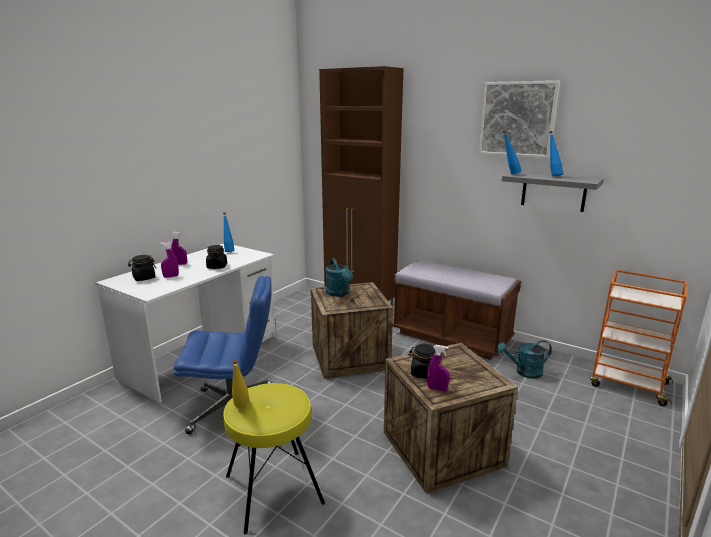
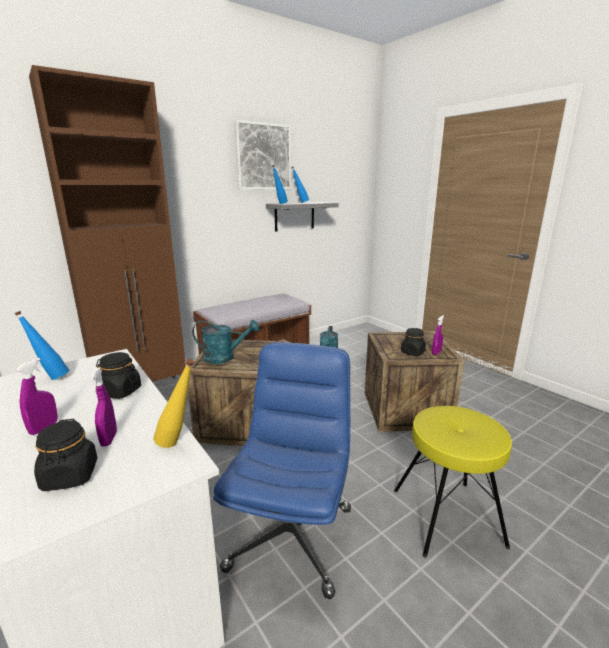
camera: 70 degrees left, 0 degrees up
yellow bottle [232,359,249,408] -> yellow bottle moved to [153,359,194,448]
orange cart [590,270,687,406] -> none

